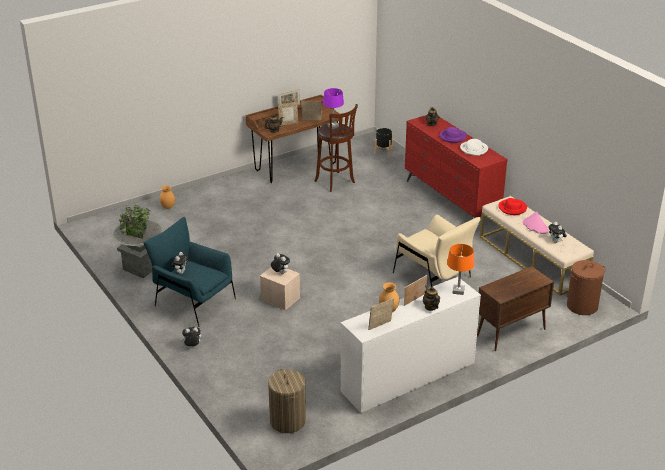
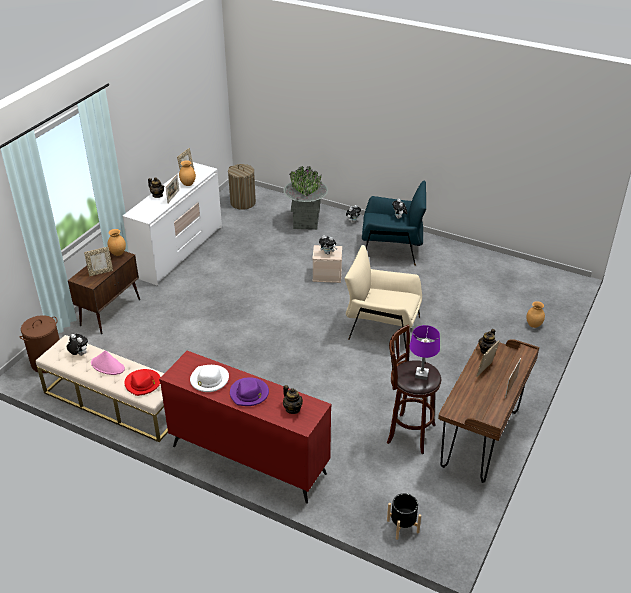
camera: 150 degrees right, 5 degrees up
grey planter [113,205,163,278] -> grey planter moved to [283,166,328,230]
picture frame [301,101,322,121] -> picture frame moved to [84,247,113,276]
beige armchair [393,215,480,287] -> beige armchair moved to [345,245,422,349]
orange table lamp [447,244,474,295] -> none
none -> brown vase [108,229,126,256]

